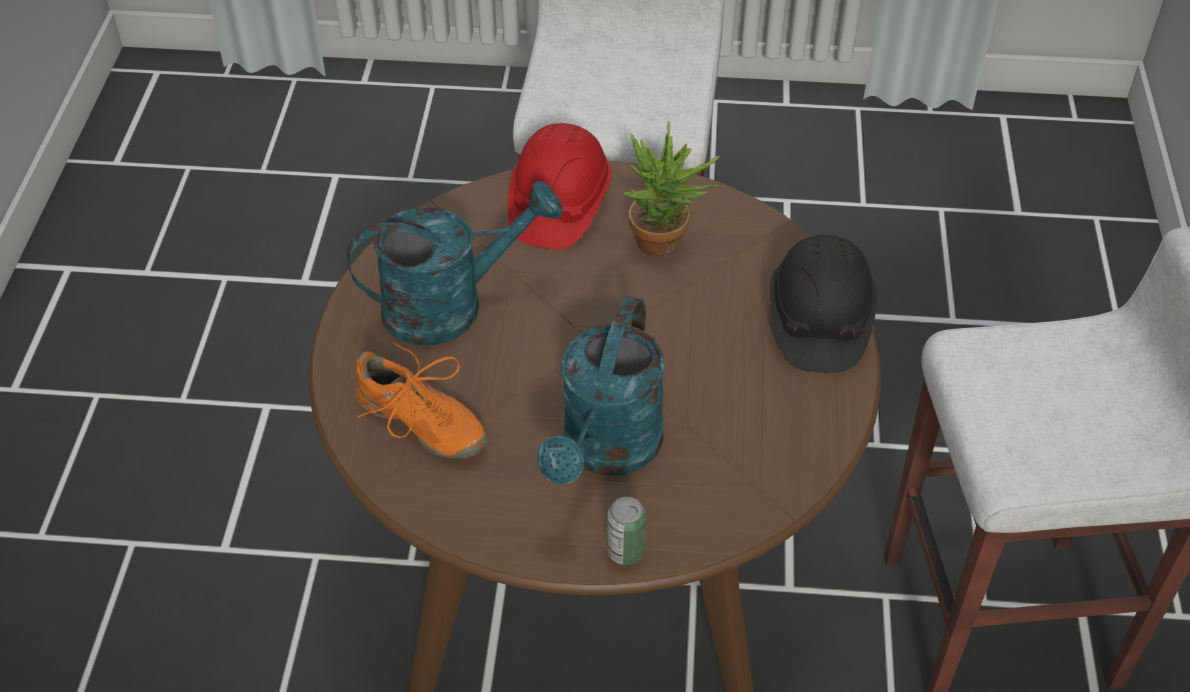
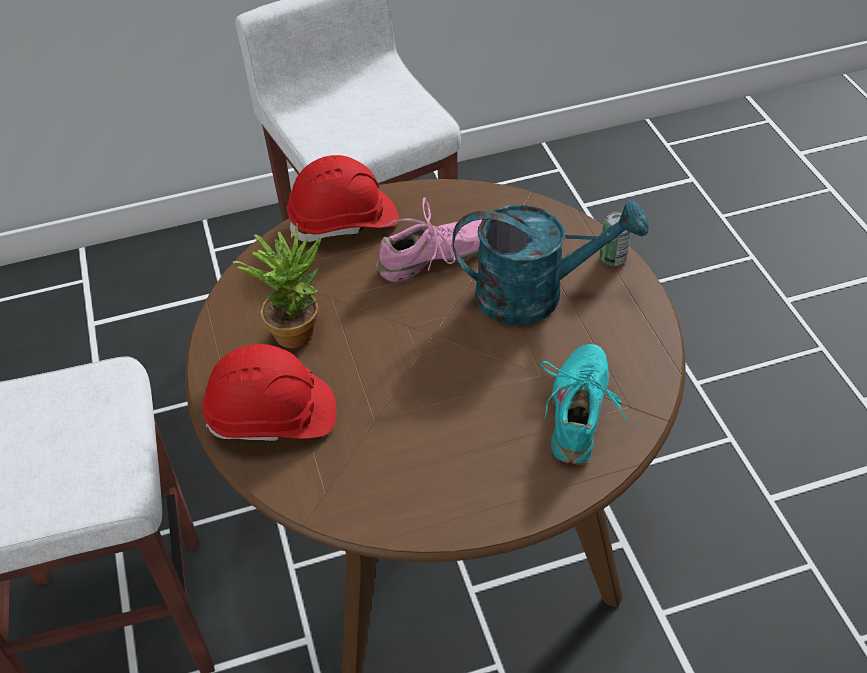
camera: 110 degrees left, 0 degrees up
turquoise watering can [346,181,563,345] -> none
orange shoe [355,341,487,459] -> turquoise shoe [540,344,628,464]
black hard hat [770,235,877,373] -> red hard hat [287,155,399,242]
none -> pink shoe [376,198,482,282]

